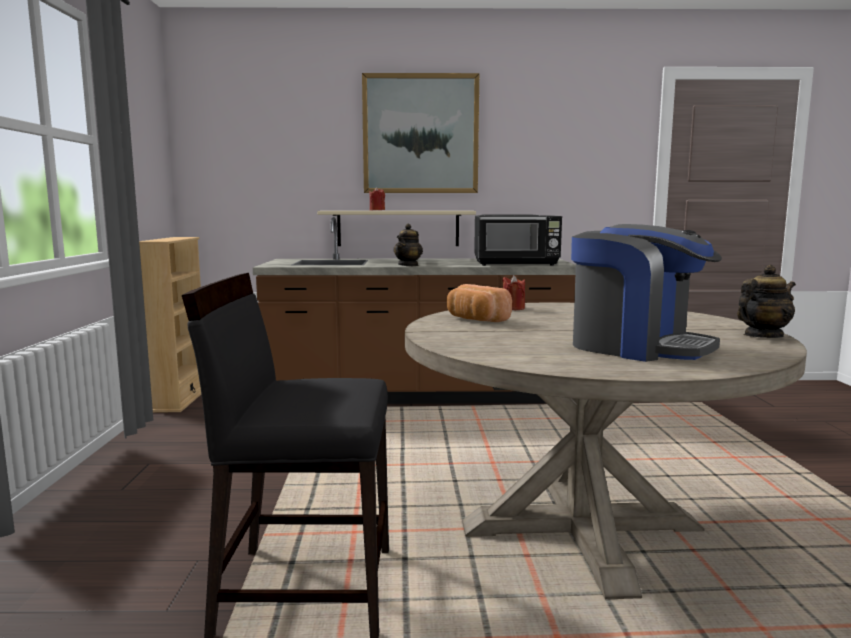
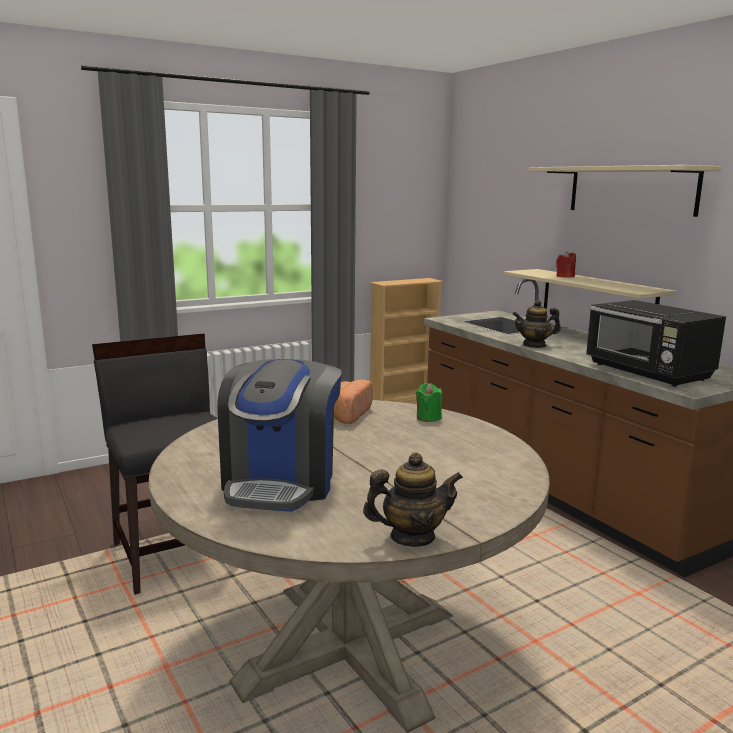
camera: 60 degrees right, 5 degrees up
picture [362,73,479,193] -> beige shelf [529,165,722,217]
red candle [503,275,525,310] -> green candle [416,383,442,422]
teapot [737,265,796,338] -> teapot turned 45 degrees counterclockwise [363,452,463,547]

